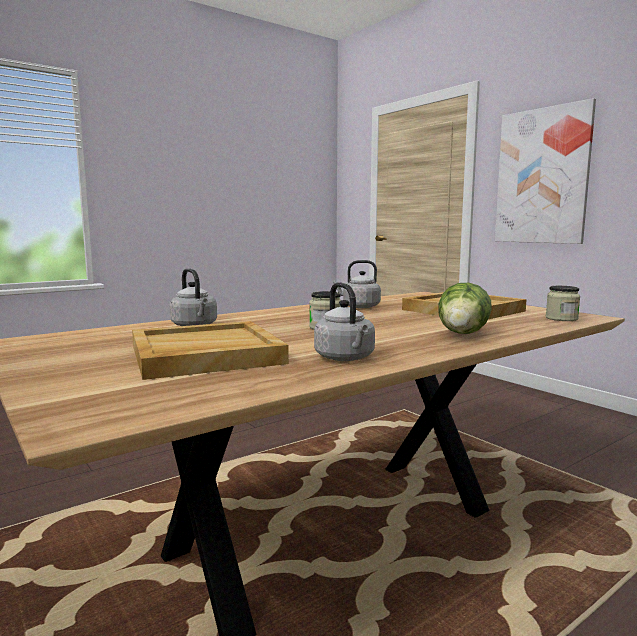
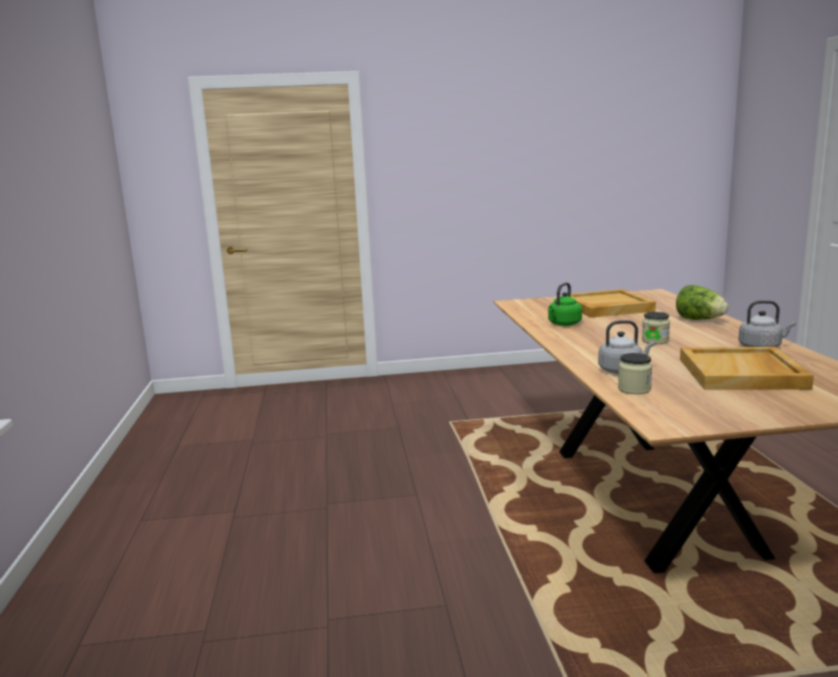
camera: 60 degrees left, 5 degrees up
grey kettle [333,260,381,308] -> green kettle [548,282,582,326]
picture [495,98,596,244] -> none
jar [546,286,580,321] -> jar moved to [618,353,652,394]

